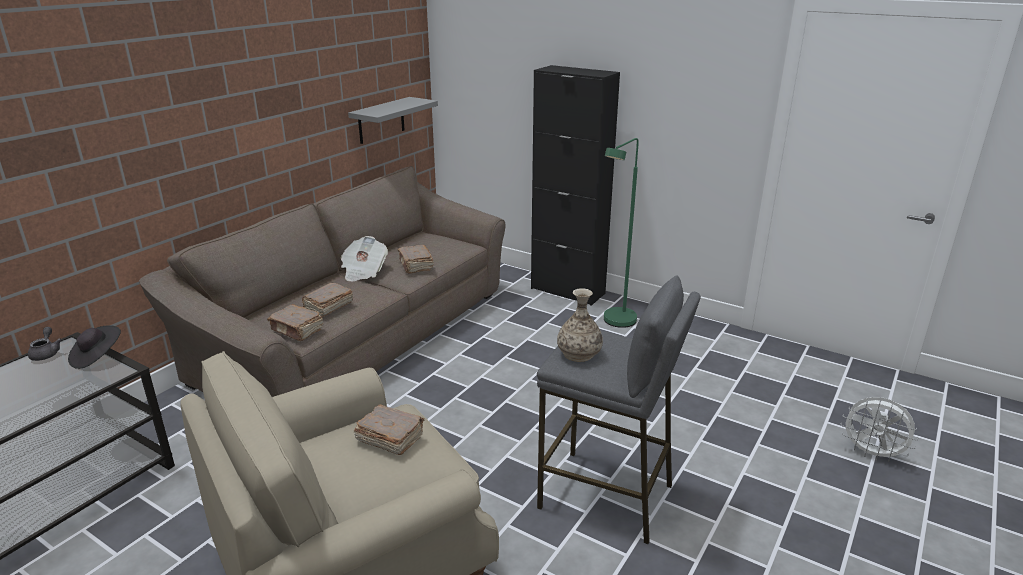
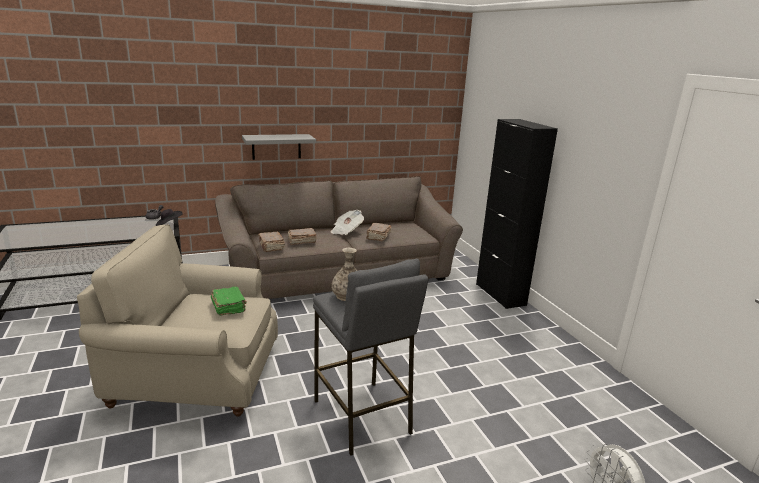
camera: 35 degrees right, 5 degrees down
grey shelf [348,97,438,144] -> grey shelf moved to [242,134,316,160]
brown book [354,404,425,455] -> green book [211,286,247,316]
green floor lamp [604,138,639,328] -> none

